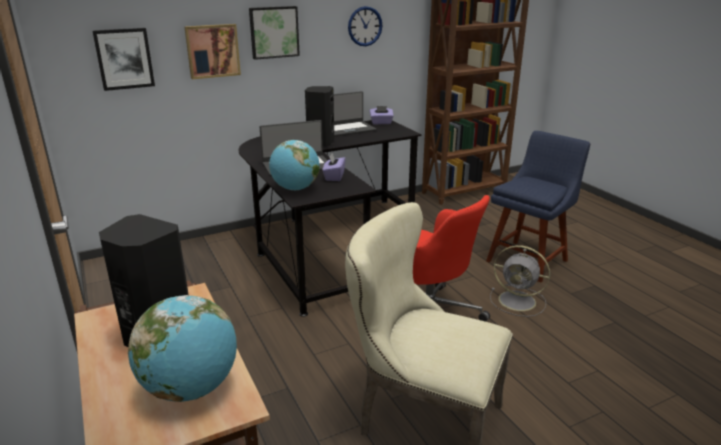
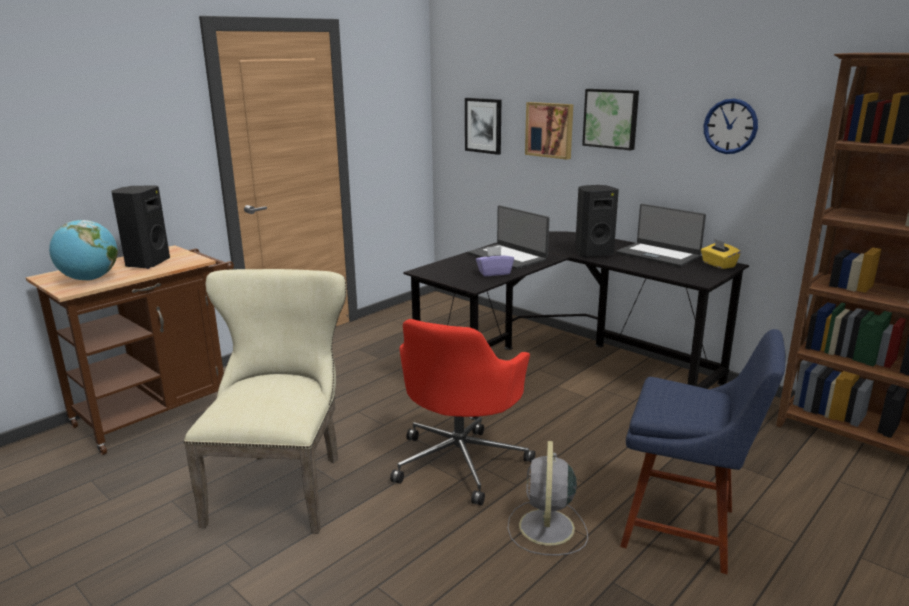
camera: 70 degrees right, 5 degrees down
globe [269,140,320,190] -> none
purple tissue box [370,106,394,124] -> yellow tissue box [701,239,741,269]

